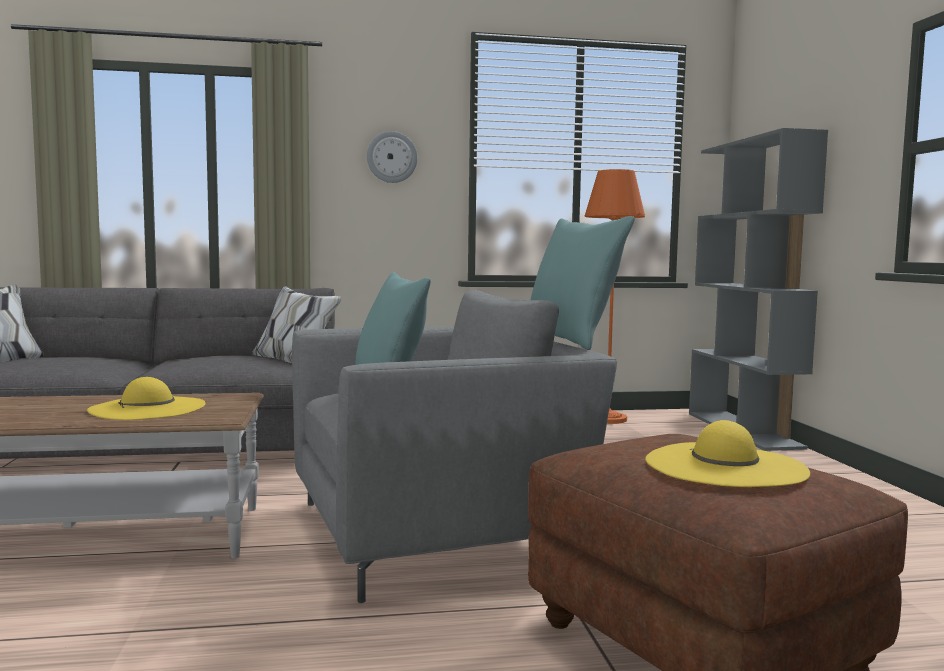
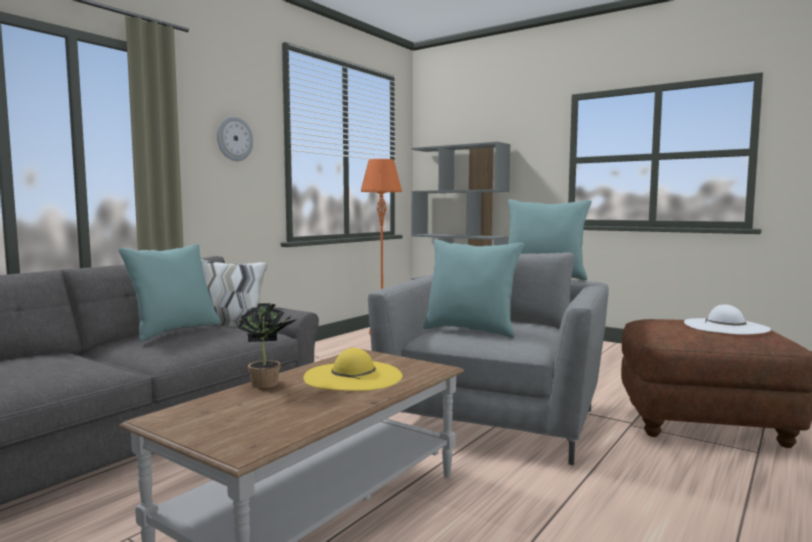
camera: 45 degrees left, 0 degrees up
yellow hat [645,420,810,487] -> white hat [684,304,771,335]
none -> turquoise pillow [119,244,221,342]
none -> potted plant [237,303,297,388]

